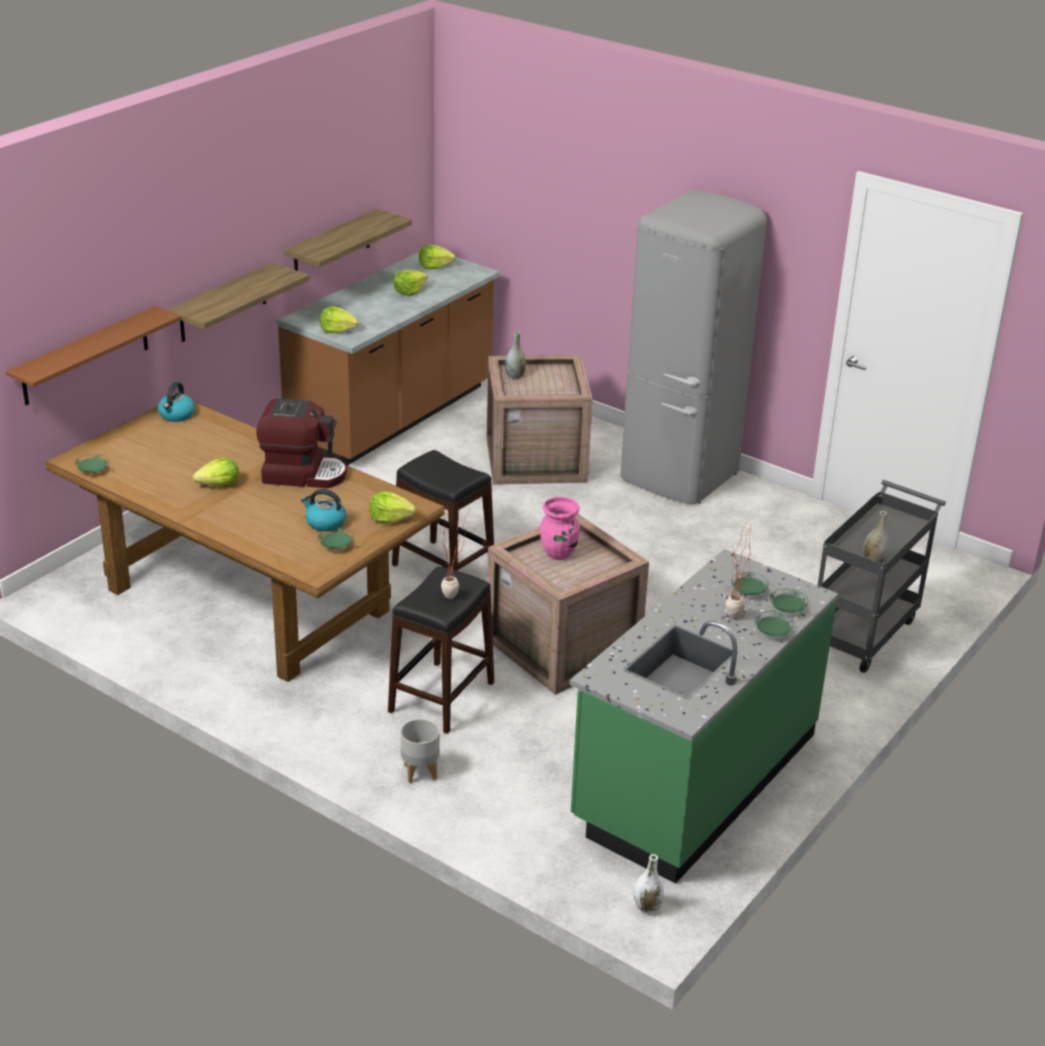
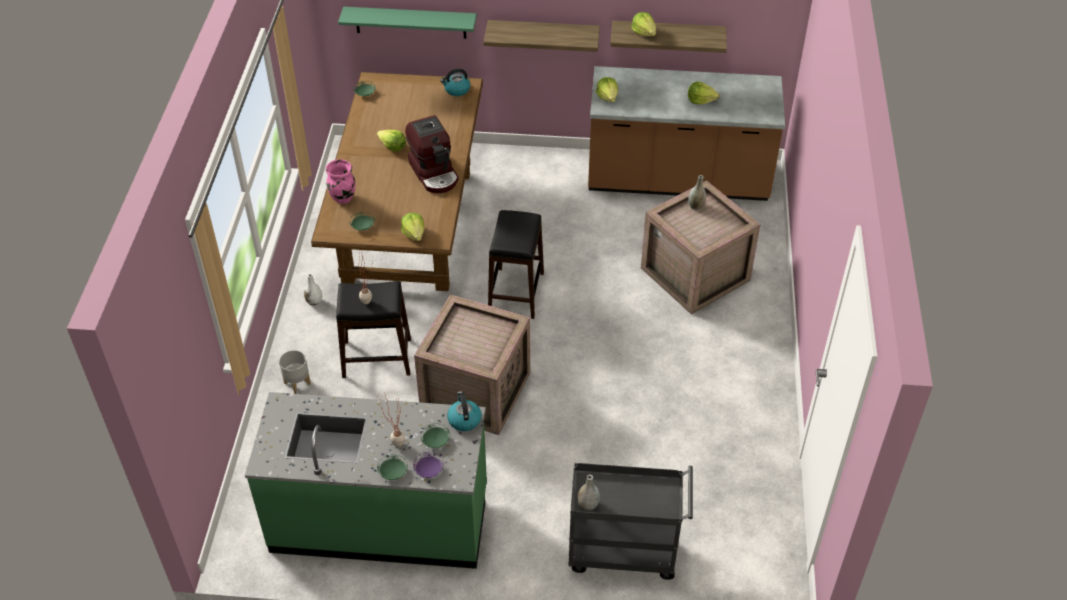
camera: 60 degrees right, 15 degrees up
brown shelf [6,306,182,405] -> green shelf [338,7,477,39]
kettle [301,489,346,532] -> kettle moved to [447,391,482,431]
lettuce [419,245,456,269] -> lettuce moved to [631,12,656,36]
pink vase [540,497,580,560] -> pink vase moved to [325,159,355,204]
grey fridge [620,190,767,504] -> none
white vase [634,854,664,913] -> white vase moved to [304,274,322,306]
green plate [770,589,808,613] -> purple plate [413,452,444,478]

